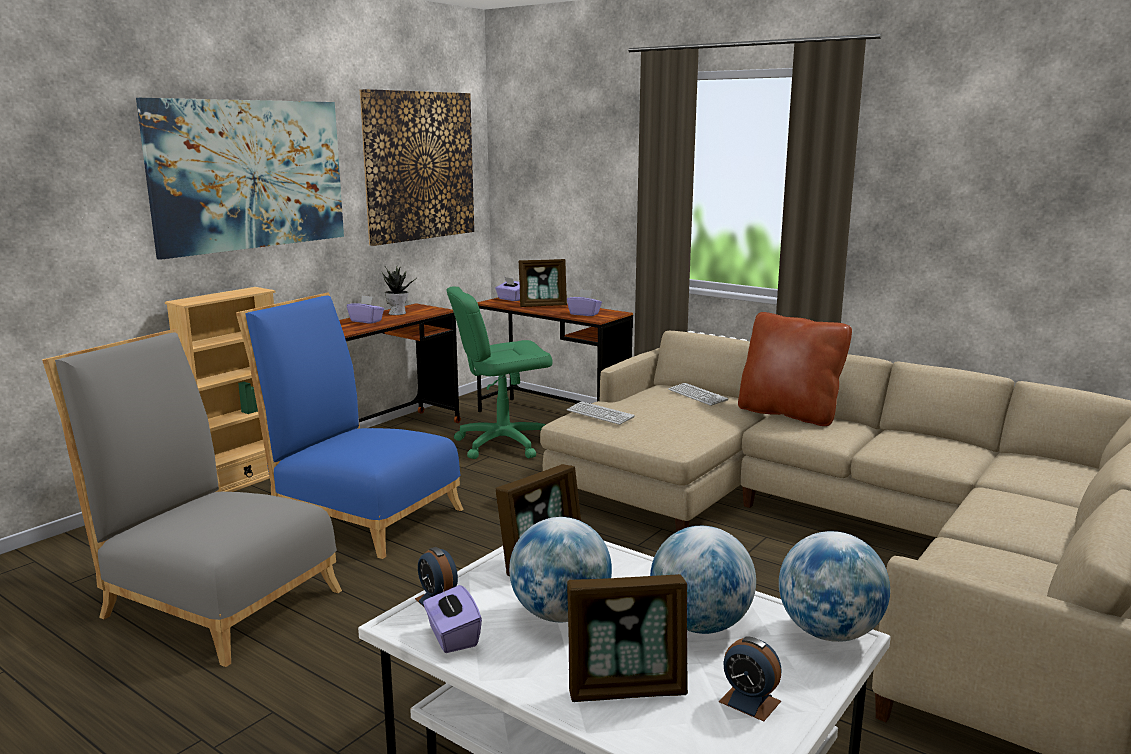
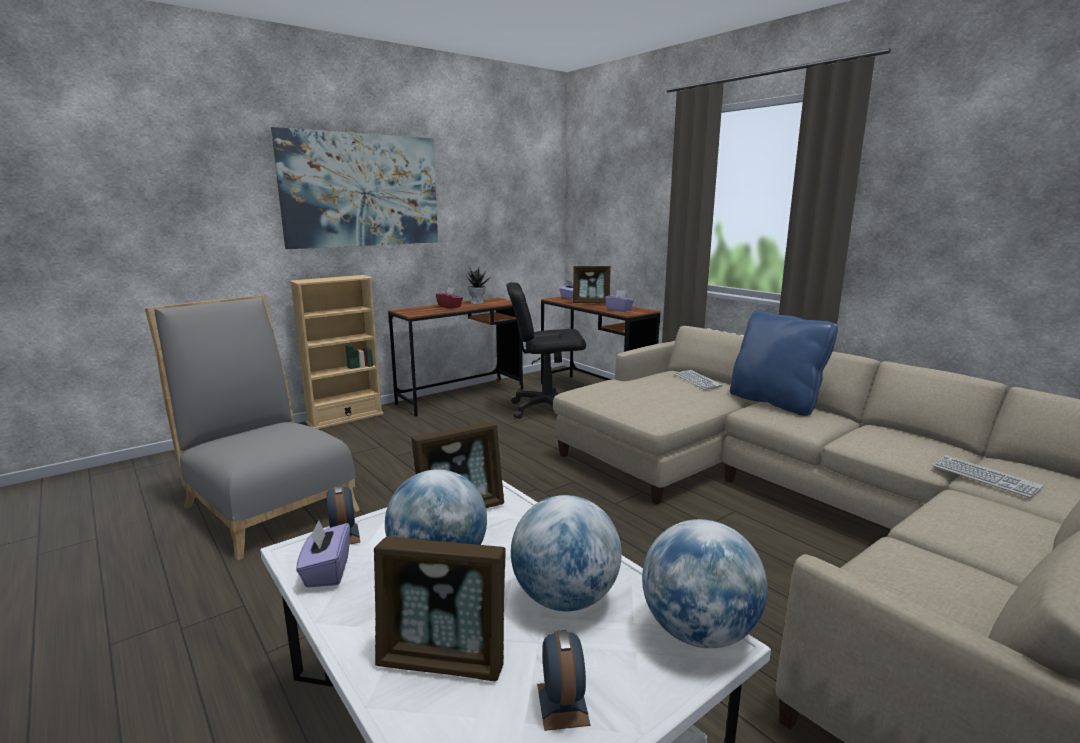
camera: 15 degrees right, 0 degrees up
blue chair [236,292,463,559] -> none
purple tissue box [347,295,384,324] -> red tissue box [436,287,463,309]
picture [360,89,474,246] -> none
green office chair [446,287,553,459] -> black office chair [506,282,586,419]
keyboard [567,401,635,425] -> keyboard moved to [933,455,1044,498]
alarm clock [719,636,782,721] -> alarm clock turned 150 degrees counterclockwise [537,630,591,731]
brown pillow [738,312,852,426] -> blue pillow [730,310,838,416]

